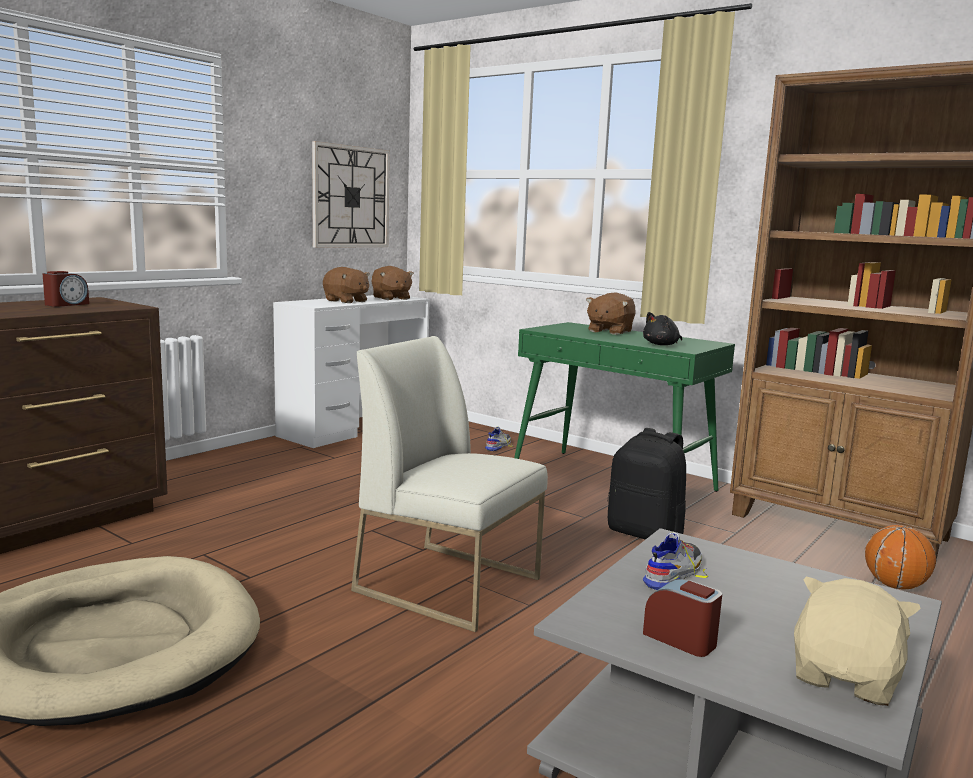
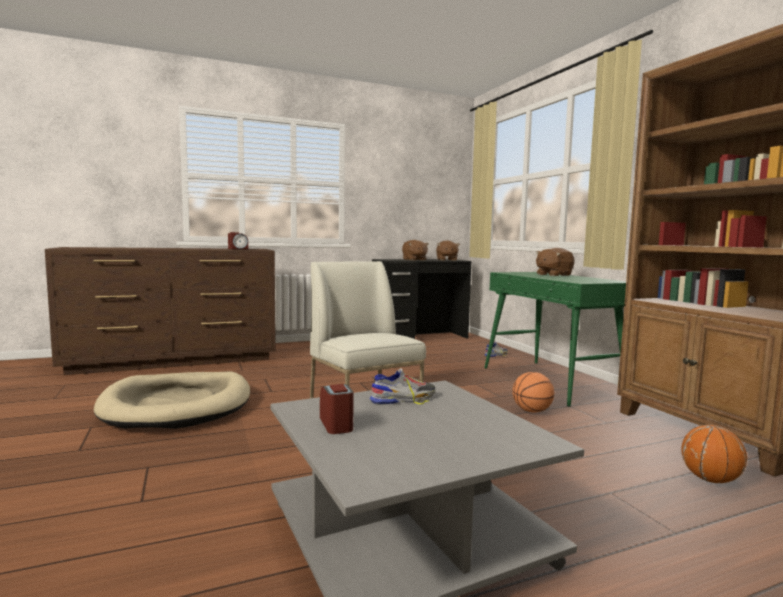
camera: 30 degrees right, 5 degrees down
white desk [273,295,430,448] -> black desk [372,259,471,339]
wall clock [312,141,390,248] -> none
black backpack [608,428,686,540] -> basketball [512,372,554,412]
black plush toy [643,312,682,345] -> none
beige plush toy [794,576,921,706] -> none

